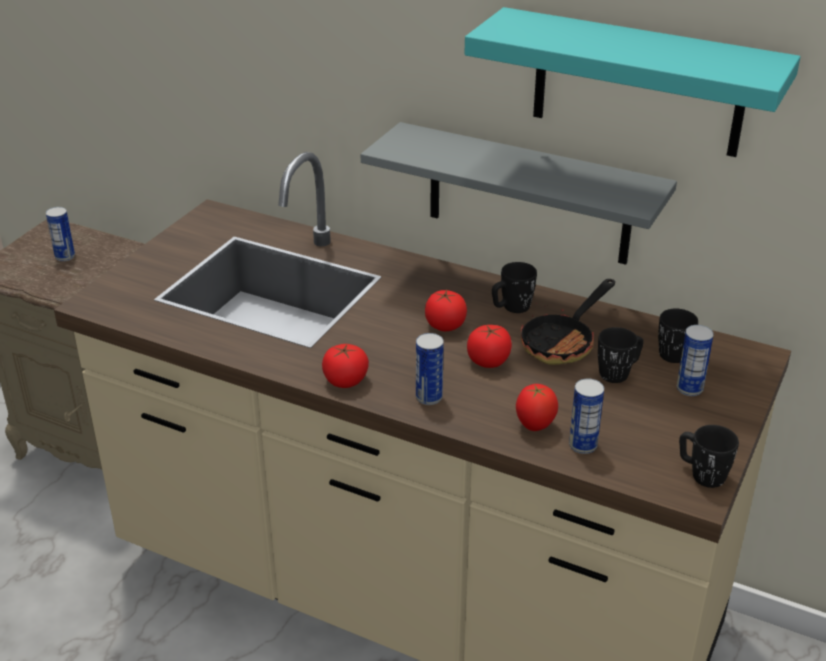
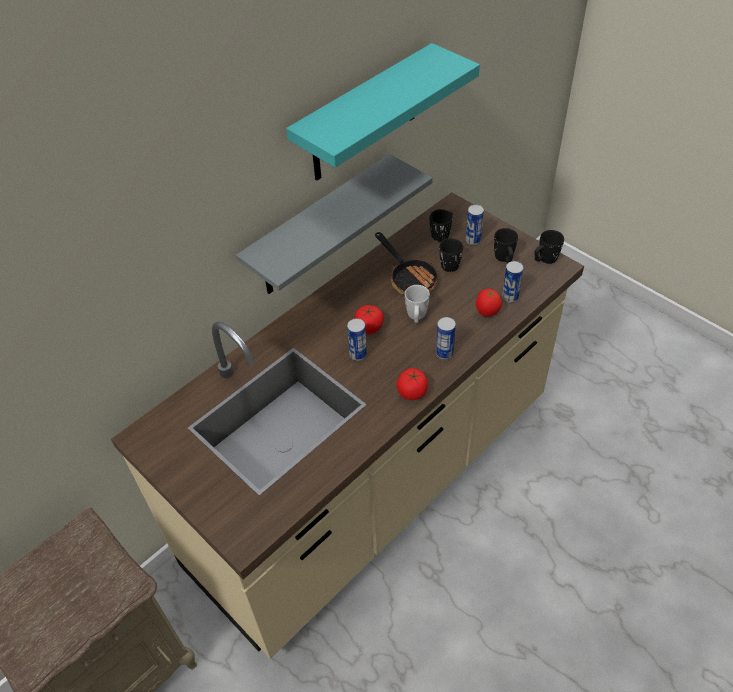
camera: 70 degrees left, 15 degrees up
can [46,207,75,261] -> can moved to [347,318,367,361]
tomato [467,325,512,368] -> white mug [405,285,430,323]
black mug [492,262,537,313] -> black mug moved to [494,228,518,263]

